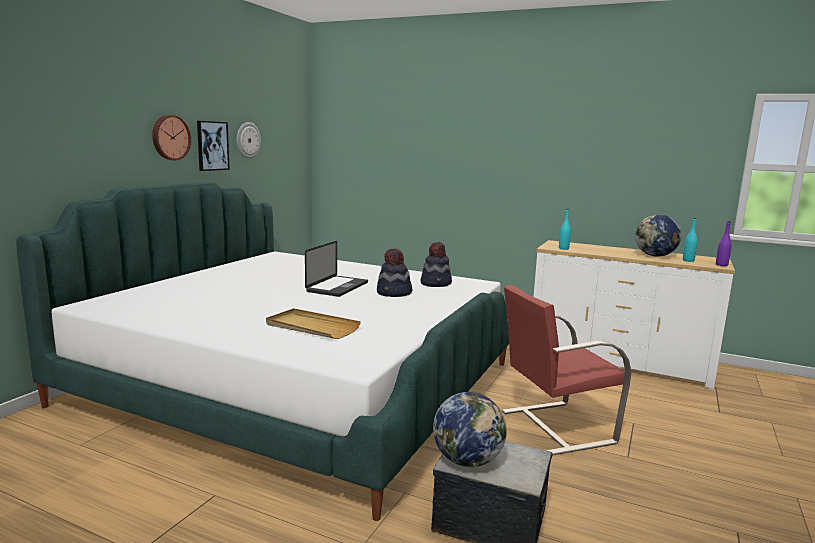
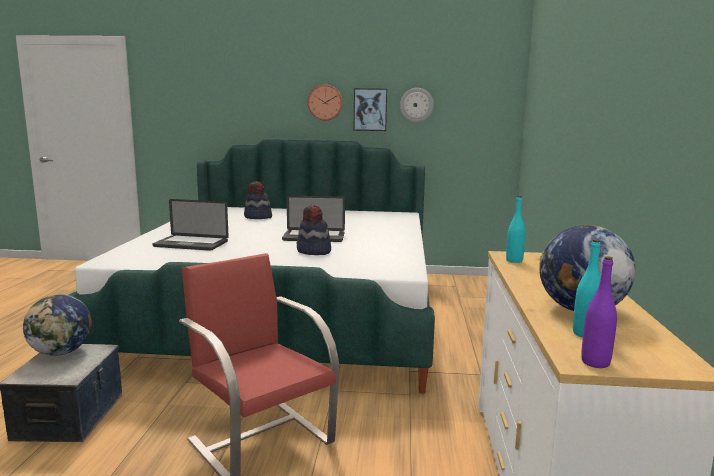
camera: 70 degrees right, 0 degrees up
beige tray [266,308,361,339] -> laptop [152,199,229,251]
hat [421,242,452,287] -> hat moved to [244,181,272,219]

